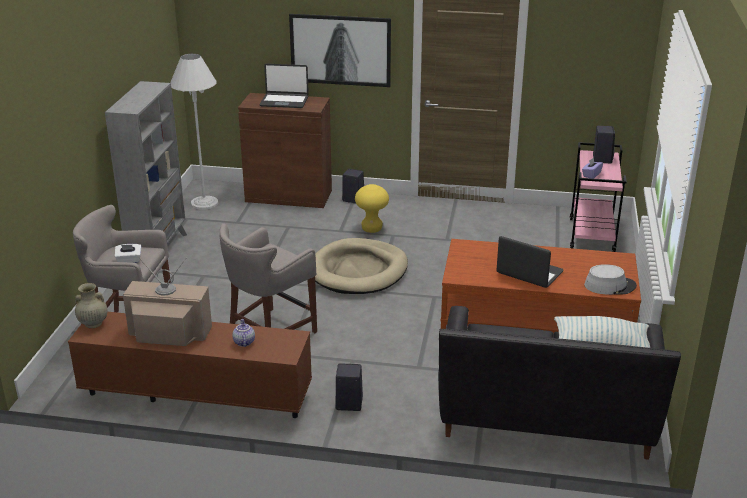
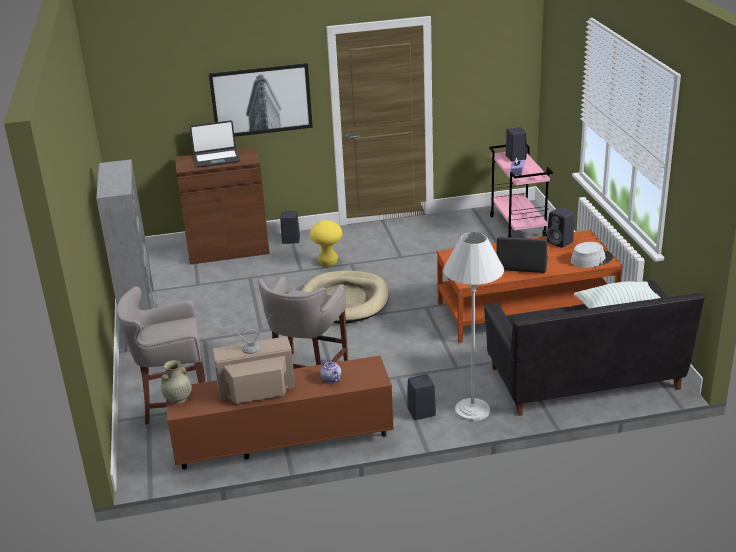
camera: 20 degrees left, 0 degrees up
white tissue box [115,244,141,263] -> none
white floor lamp [170,54,218,210] -> white floor lamp moved to [443,232,504,421]
none -> black speaker [547,207,574,248]

